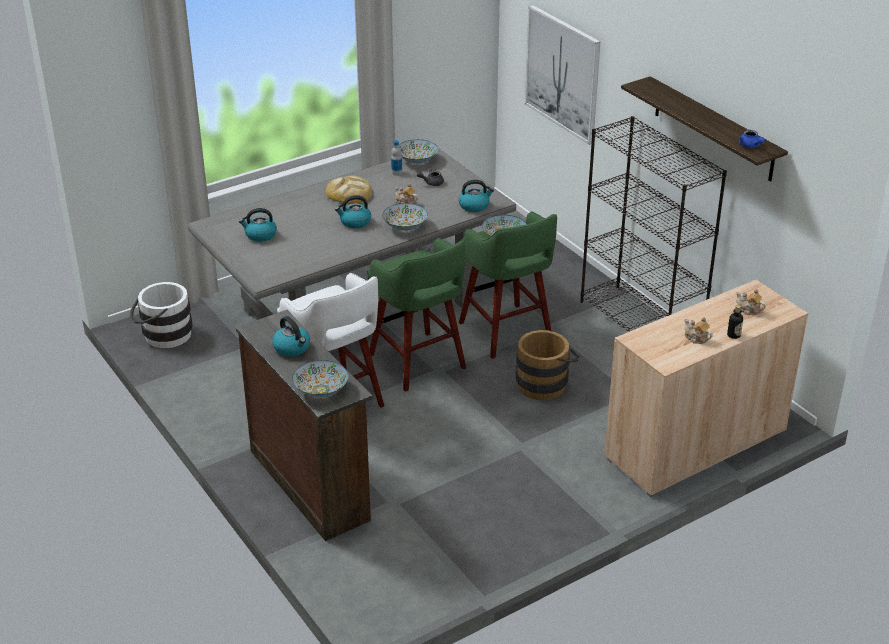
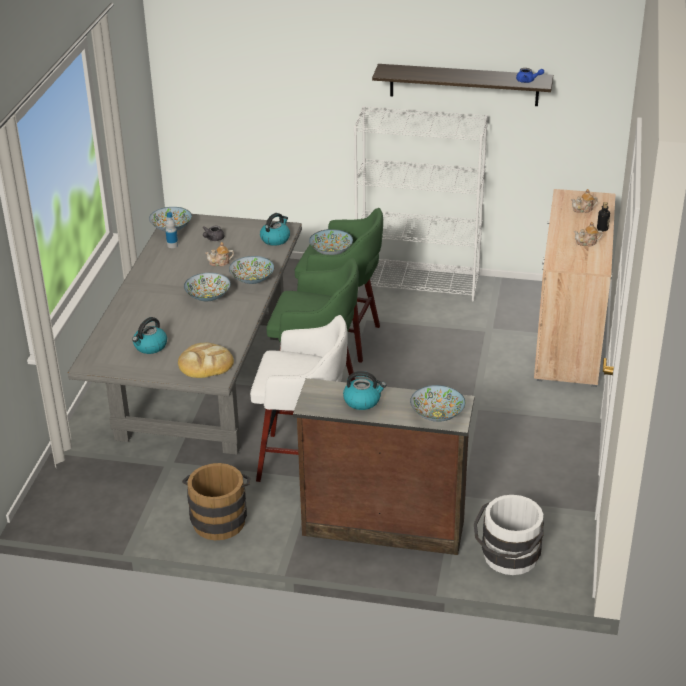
camera: 45 degrees left, 0 degrees up
white bucket [130,282,193,348] -> white bucket moved to [474,495,544,575]
bread [326,175,372,204] -> bread moved to [178,343,234,378]
kettle [335,195,371,229] -> bowl [184,273,231,301]
brown bucket [516,330,579,400] -> brown bucket moved to [182,463,250,540]
picture [525,5,601,145] -> none
black bookcase [581,116,727,332] -> white bookcase [354,106,488,301]

